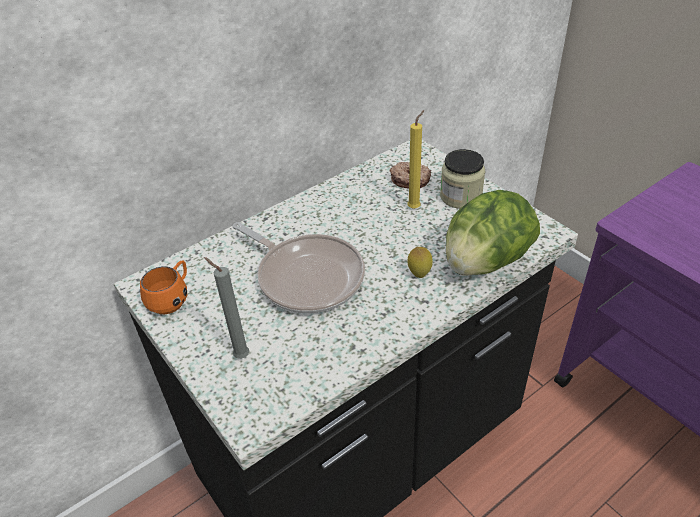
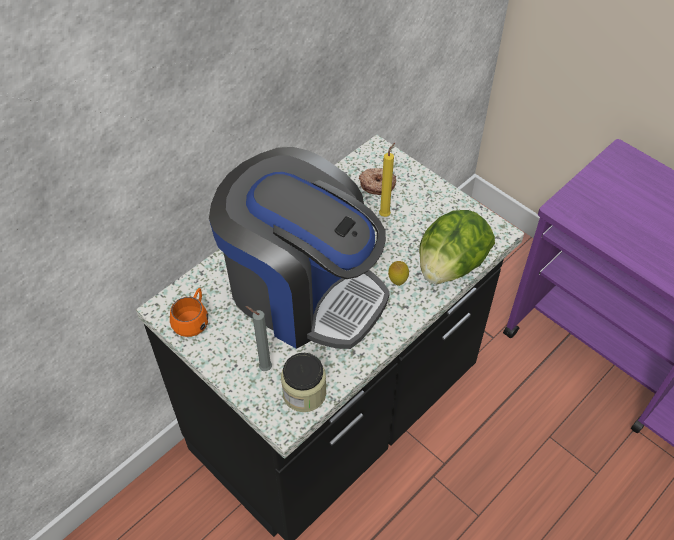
camera: 10 degrees left, 10 degrees up
frying pan [232,222,365,313] -> coffee machine [209,147,390,349]
jar [440,149,485,209] -> jar moved to [281,353,326,412]

